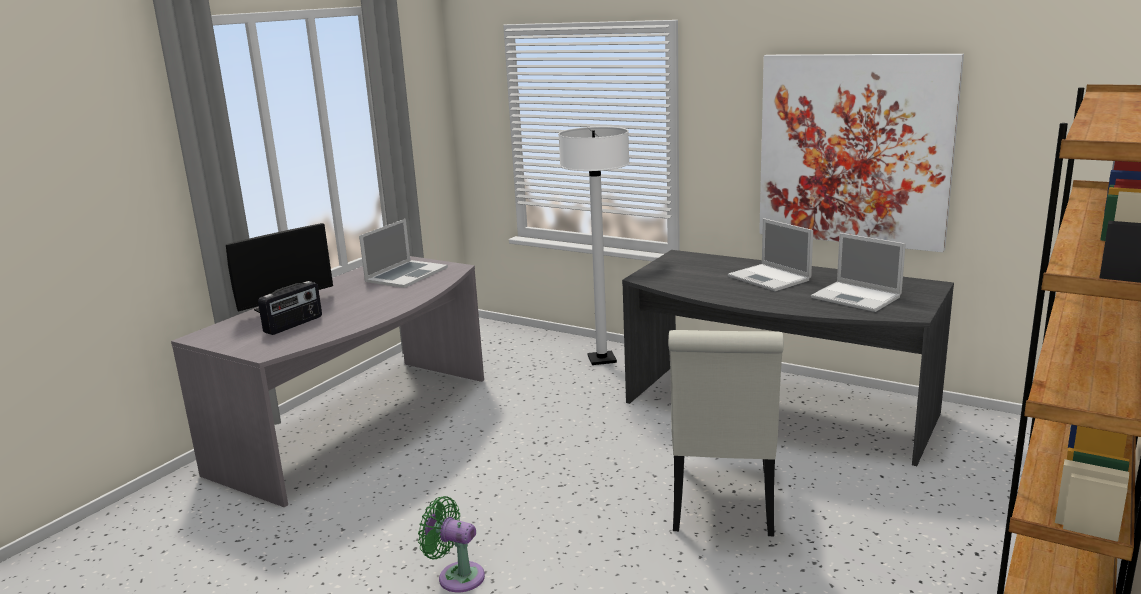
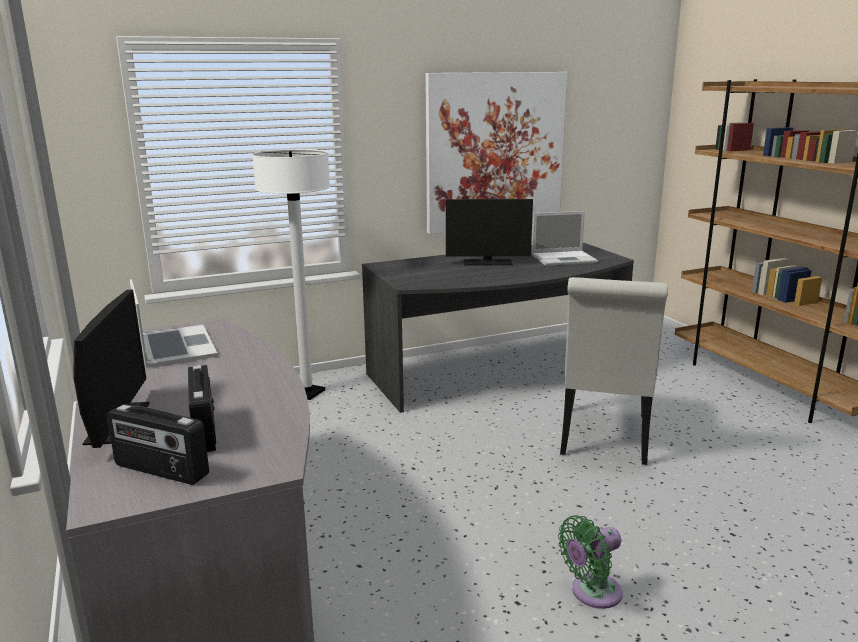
camera: 55 degrees left, 0 degrees up
white chair [668,330,784,537] -> white chair turned 60 degrees clockwise [560,277,668,465]
laptop [728,218,813,291] -> monitor [446,199,533,265]
none -> radio [107,404,209,485]

